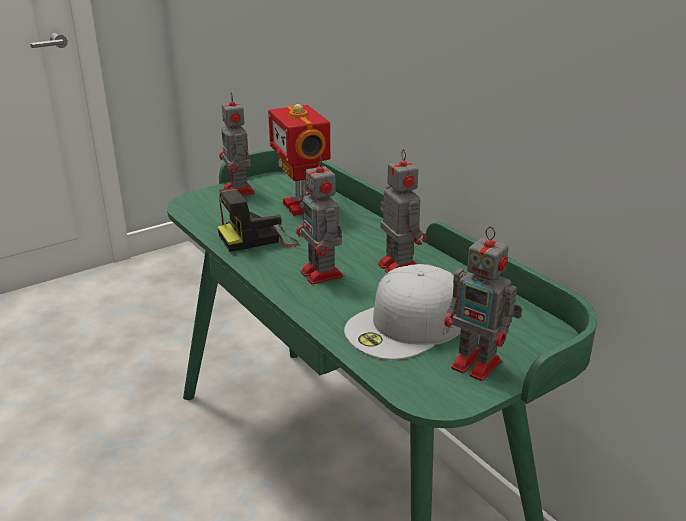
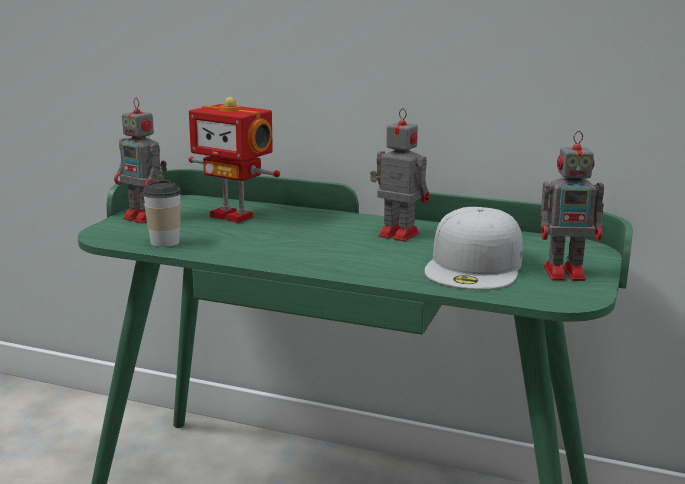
camera: 35 degrees left, 10 degrees down
camera [218,188,299,252] -> none
toy robot [296,155,343,285] -> none
none -> cup [143,180,181,247]

